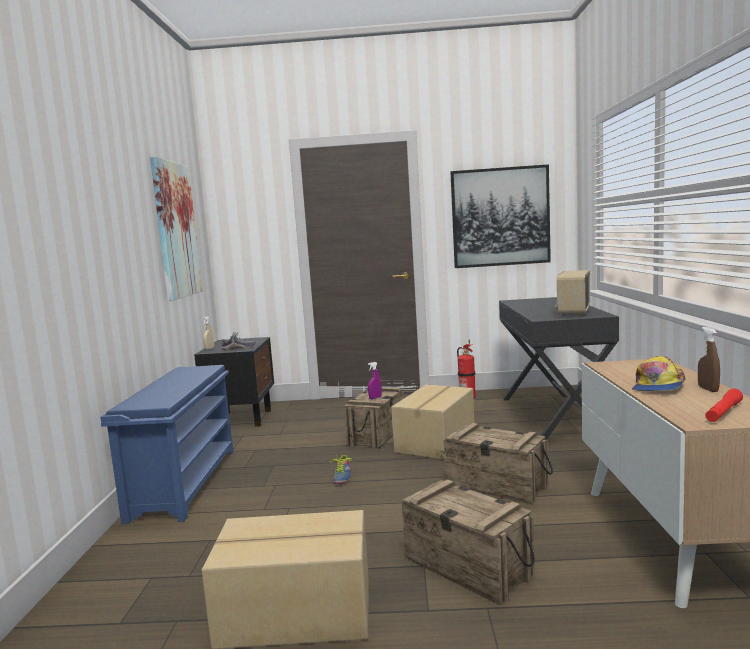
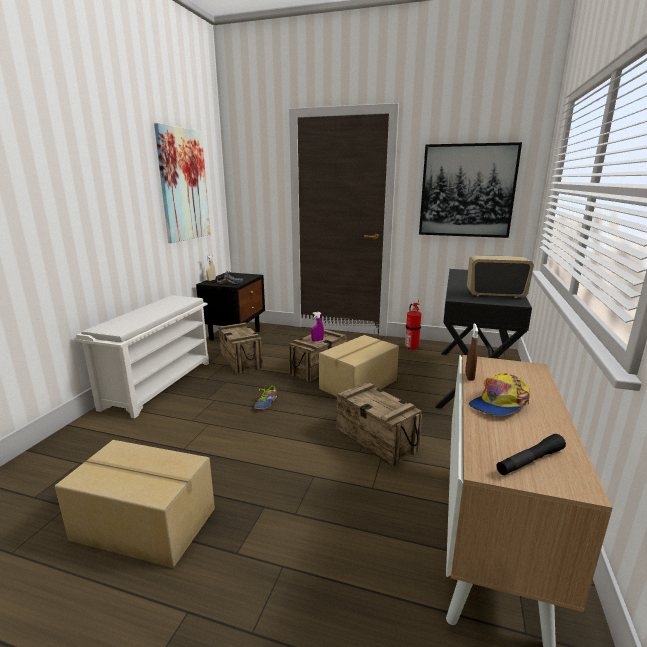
camera: 15 degrees right, 10 degrees up
blue shoe rack [101,365,233,524] -> white shoe rack [76,295,209,419]
crate [402,479,535,604] -> crate moved to [218,323,263,374]
radio [555,270,590,316] -> radio turned 60 degrees clockwise [467,255,534,298]
brown spray bottle [698,327,720,392] -> brown spray bottle moved to [465,323,478,381]
red flashlight [705,389,743,422] -> black flashlight [496,434,566,475]

